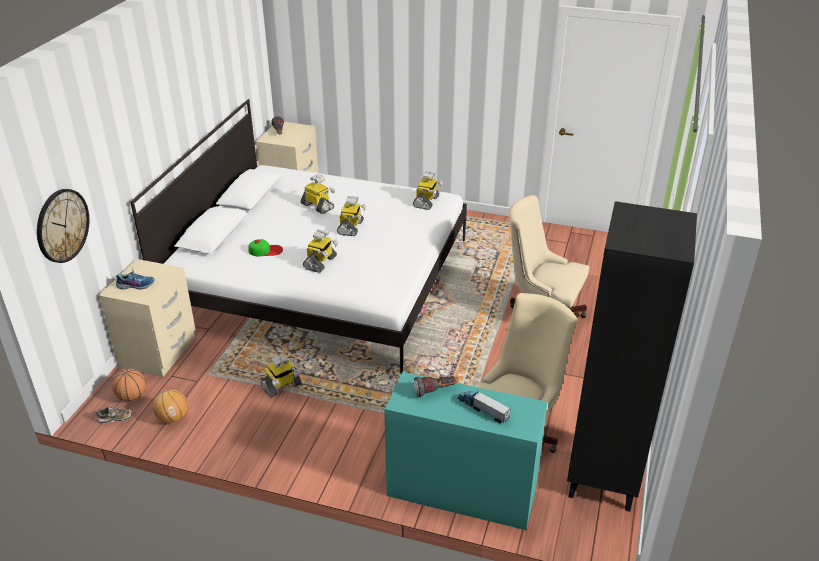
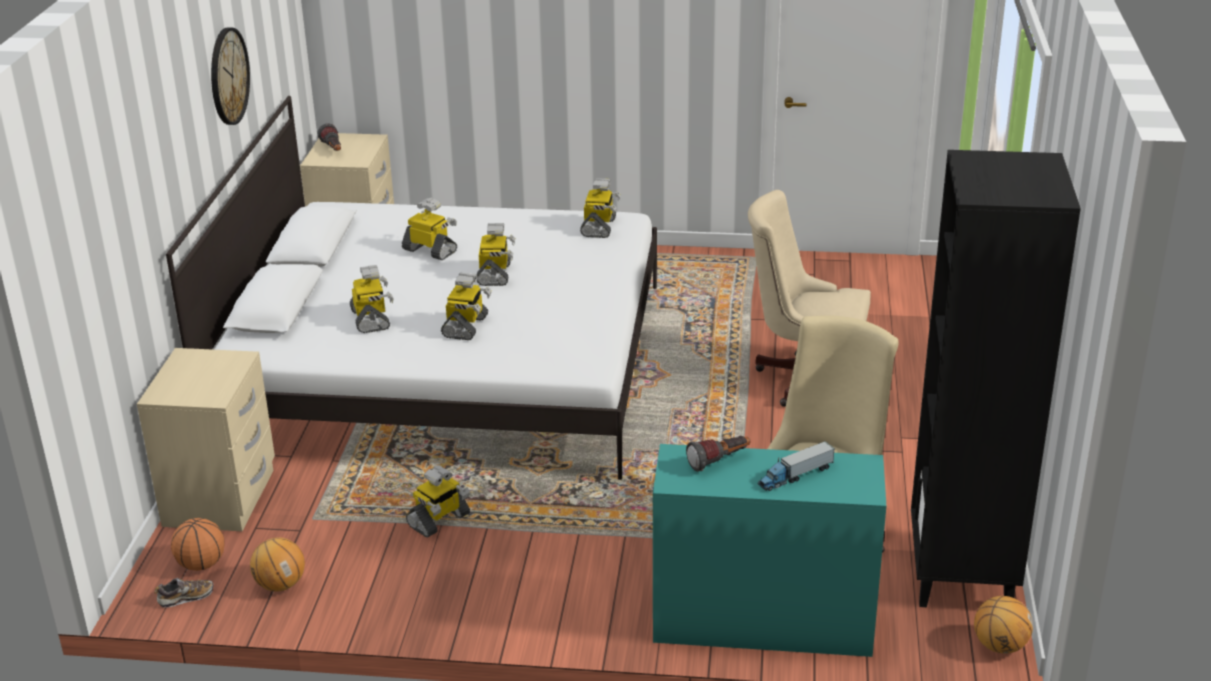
camera: 10 degrees left, 5 degrees down
wall clock [37,189,89,263] -> wall clock moved to [211,28,250,125]
shoe [115,268,155,289] -> none
cap [248,239,283,256] -> toy robot [350,265,394,333]
toy truck [457,390,511,423] -> toy truck turned 60 degrees counterclockwise [758,441,835,491]
none -> basketball [974,596,1033,654]

